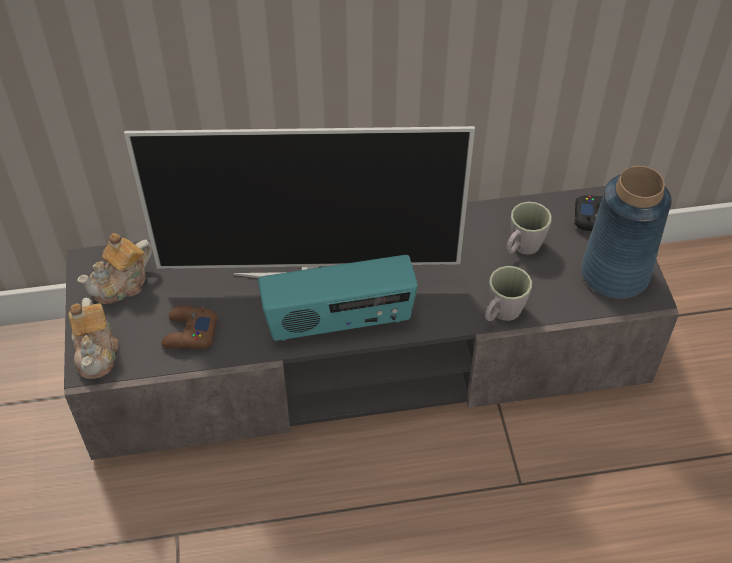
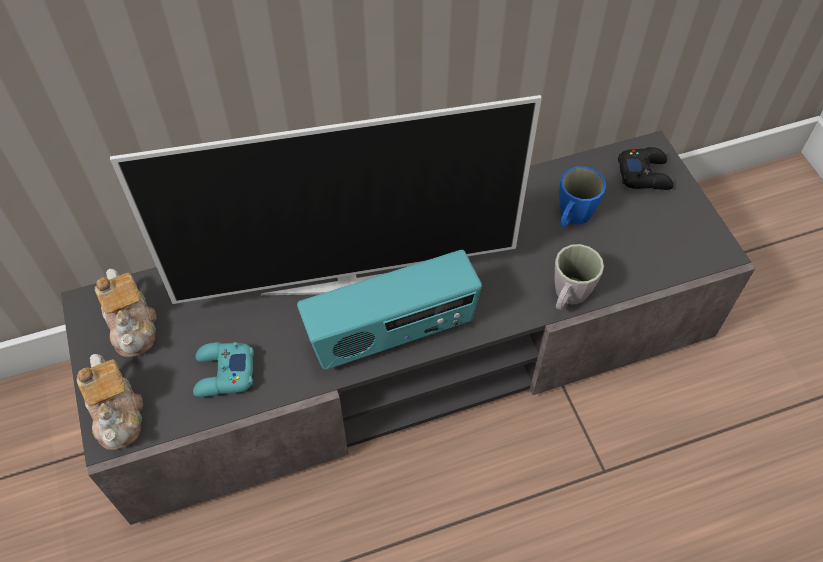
camera: 10 degrees left, 5 degrees up
teapot [77,233,153,304] -> teapot turned 60 degrees counterclockwise [95,269,157,357]
brown game controller [161,305,218,349] -> turquoise game controller [193,342,254,397]
grey mug [506,202,552,255] -> blue mug [559,166,606,227]
blue vase [581,166,672,299] -> none

